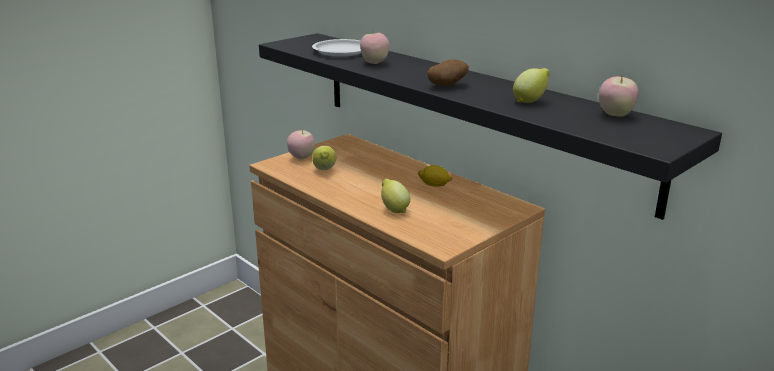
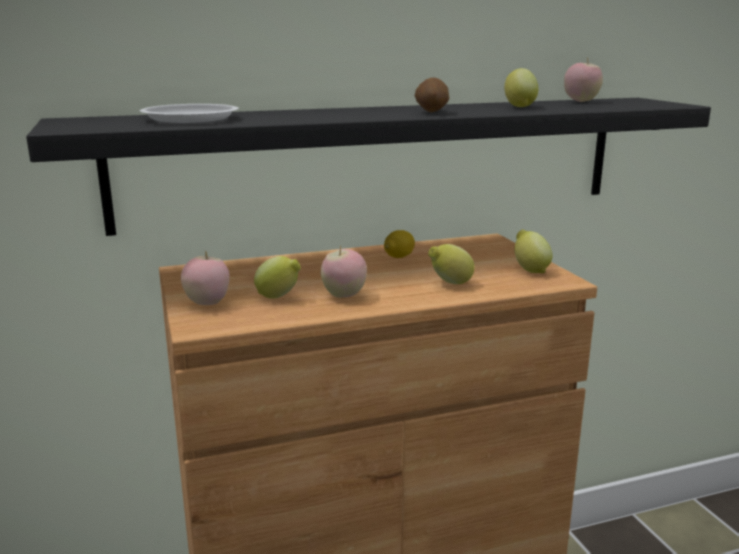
camera: 65 degrees left, 5 degrees down
apple [360,28,389,64] -> apple moved to [321,246,367,298]
none -> lemon [514,230,553,273]

